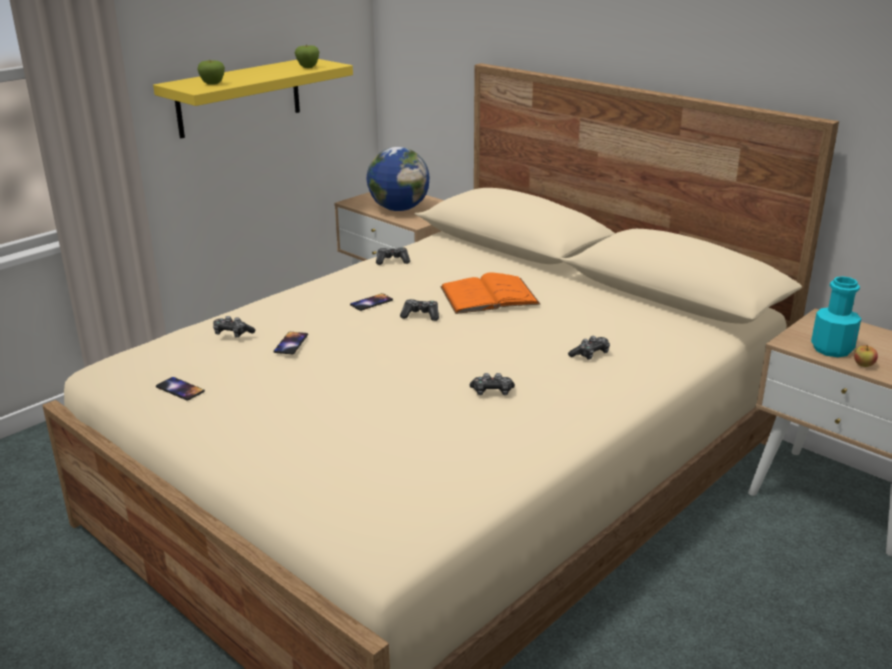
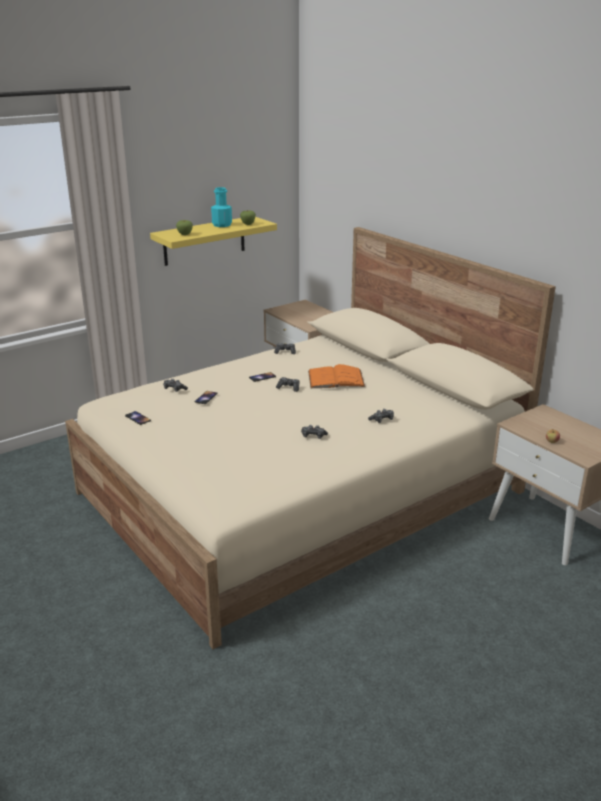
camera: 10 degrees right, 0 degrees up
globe [367,147,430,211] -> none
turquoise bottle [811,276,861,357] -> turquoise bottle moved to [211,187,232,227]

